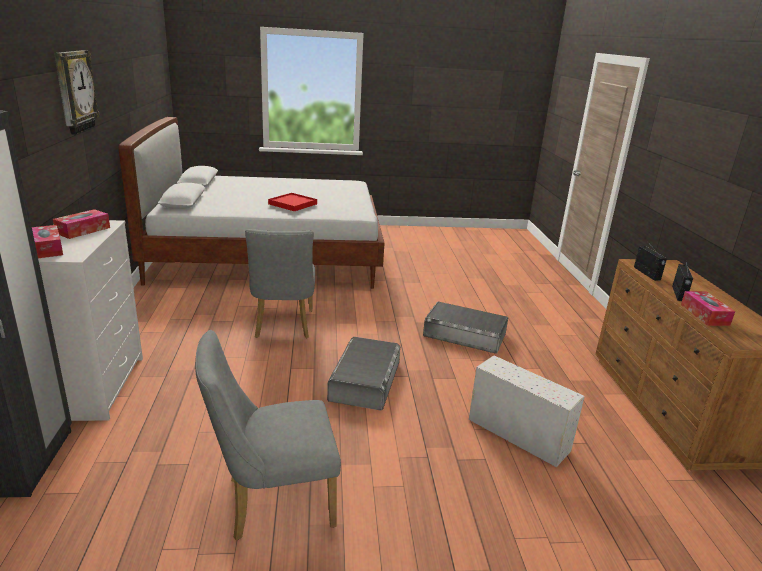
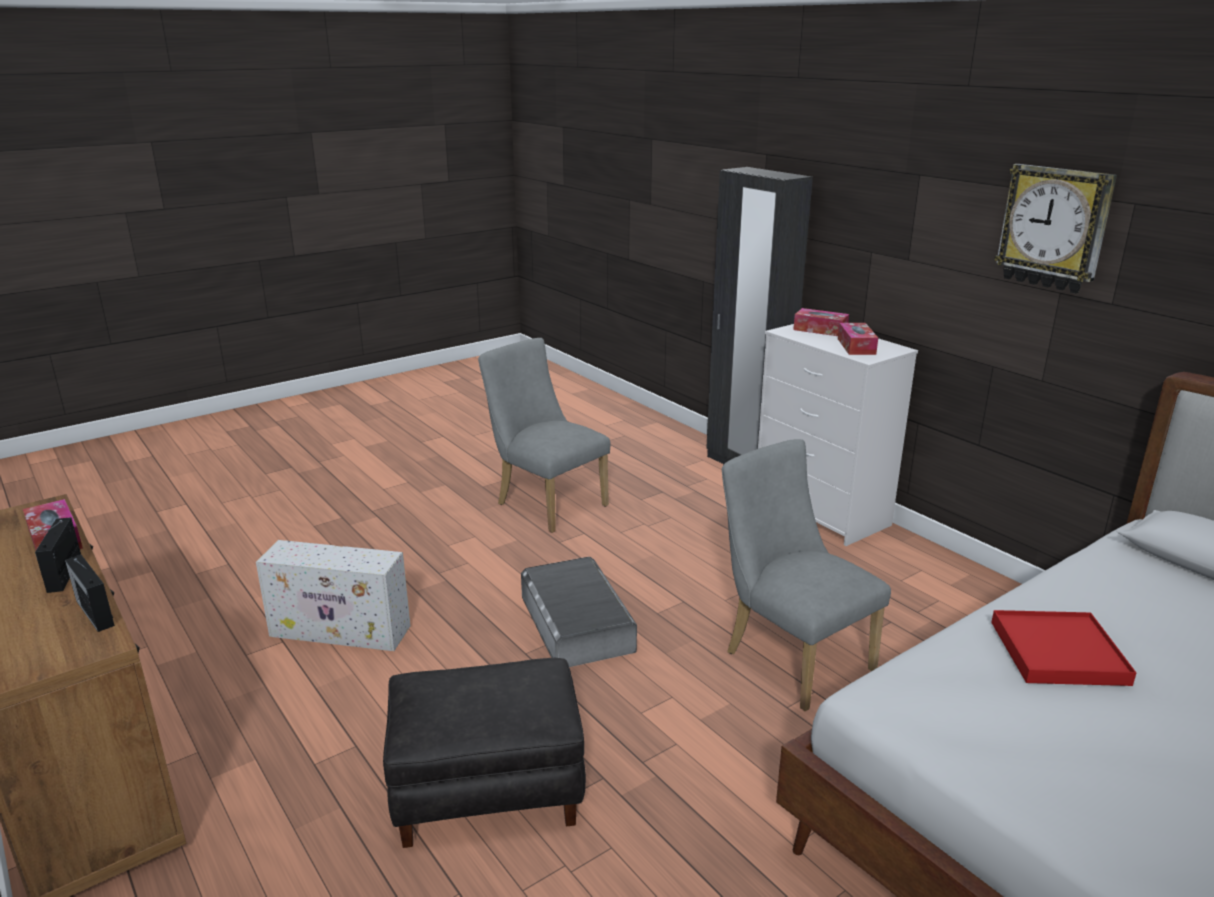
camera: 150 degrees right, 0 degrees up
grey chair [195,330,341,541] -> grey chair turned 90 degrees counterclockwise [478,338,611,533]
grey storage box [423,301,508,354] -> black ottoman [383,658,586,848]

